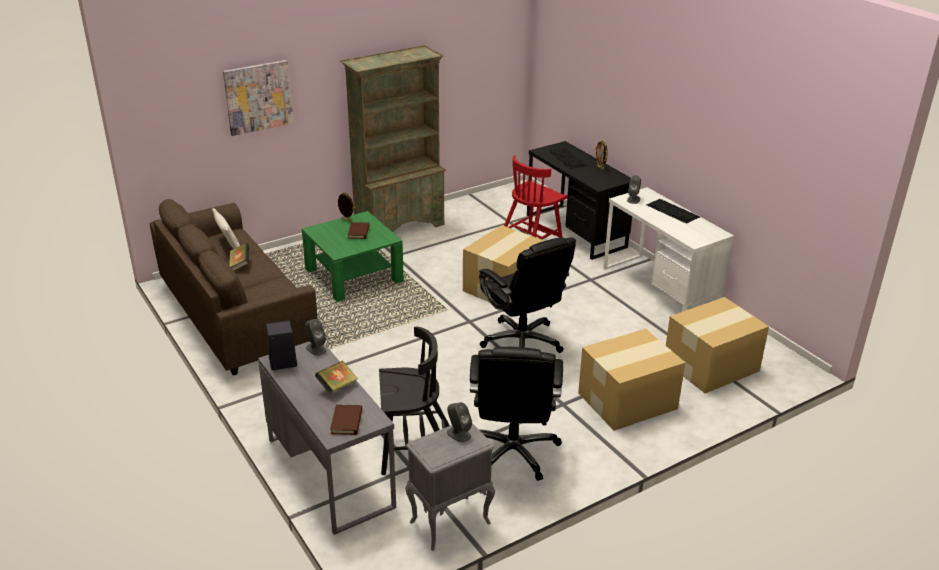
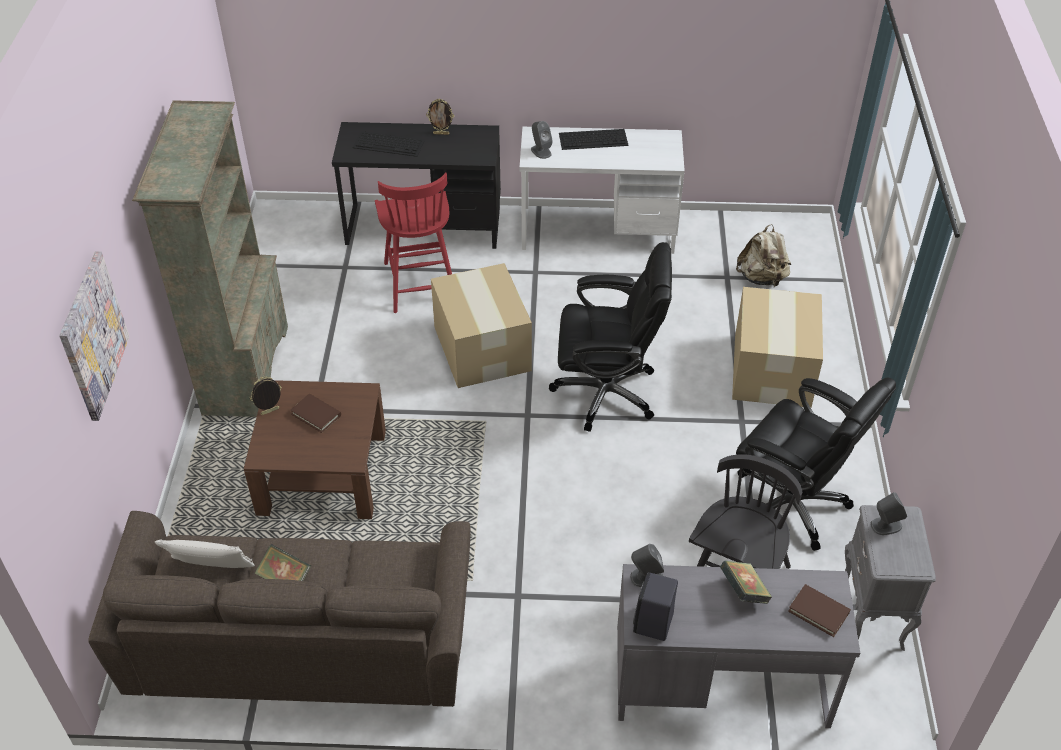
camera: 55 degrees left, 15 degrees up
green coffee table [302,211,404,302] -> brown coffee table [244,380,386,519]
cardboard box [666,297,769,393] -> beige backpack [736,224,791,287]

